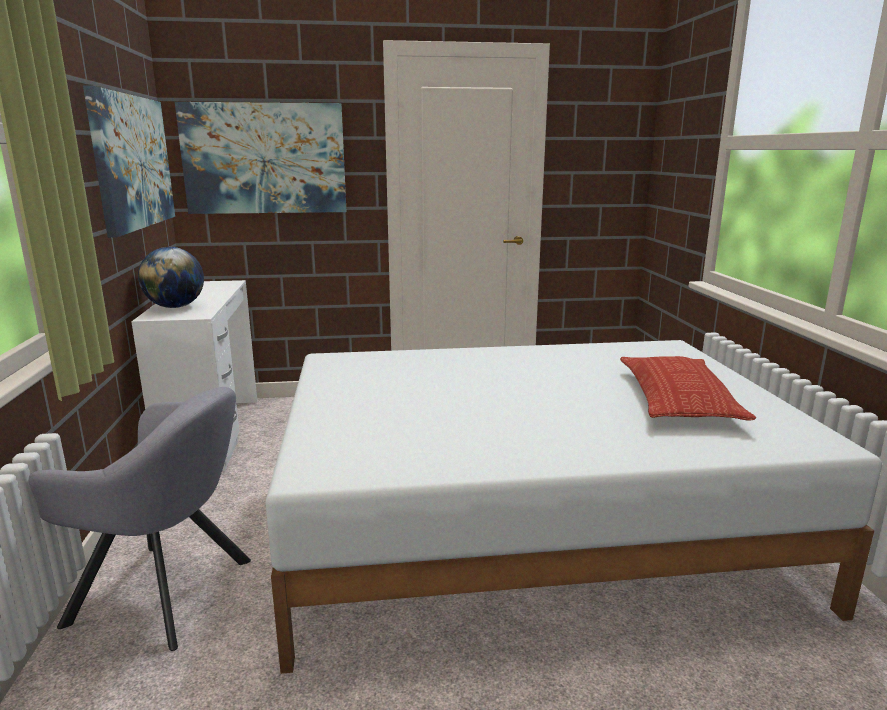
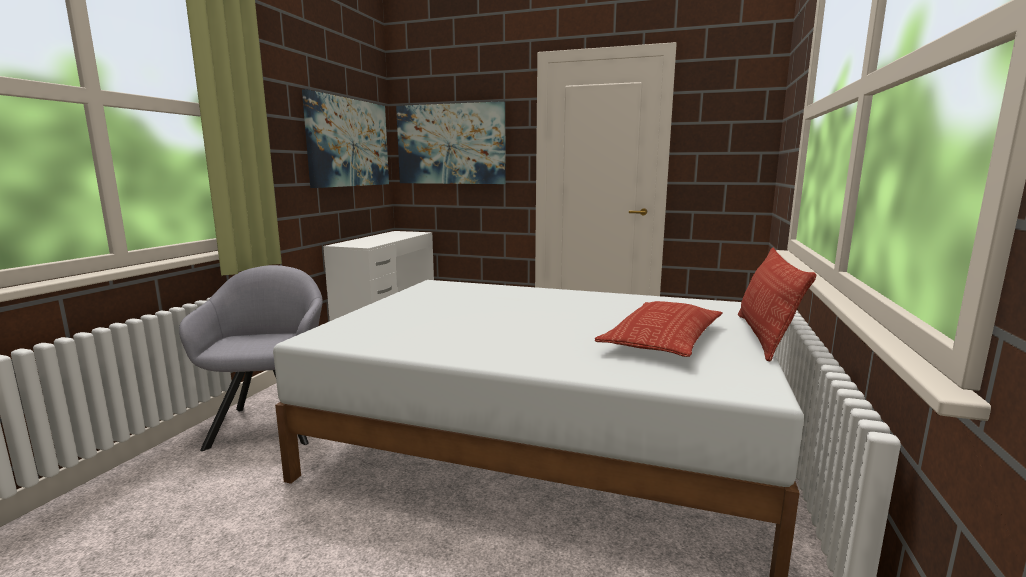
camera: 25 degrees right, 5 degrees down
grey armchair [29,387,251,651] -> grey armchair turned 135 degrees counterclockwise [179,265,323,451]
globe [138,247,204,308] -> none
none -> pillow [738,248,816,362]

